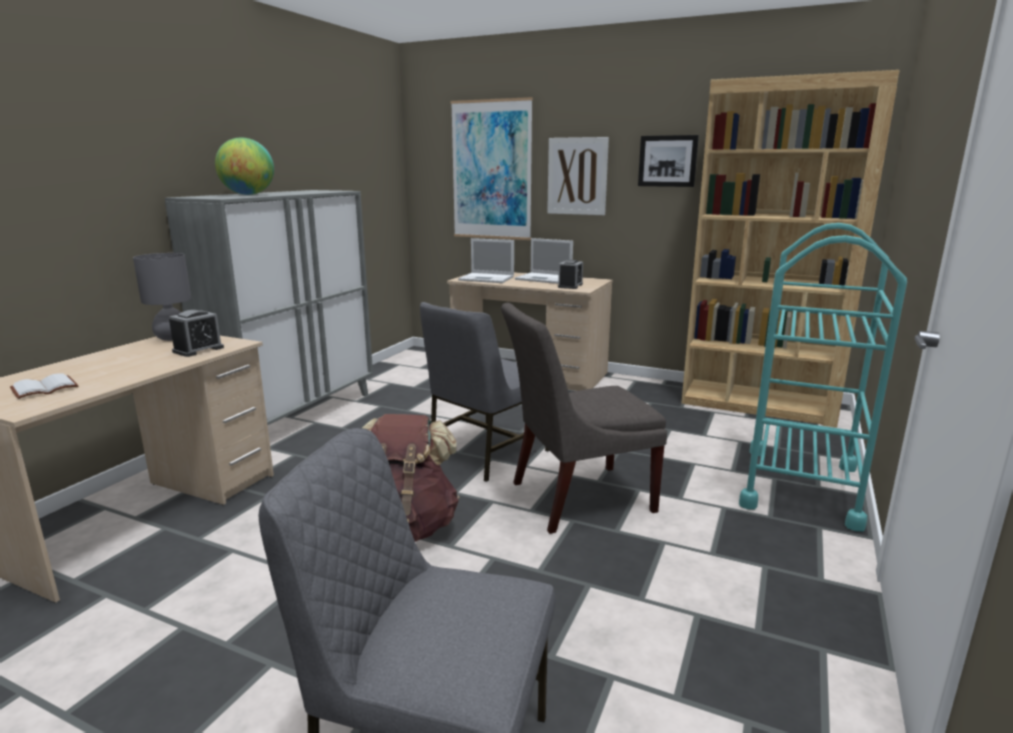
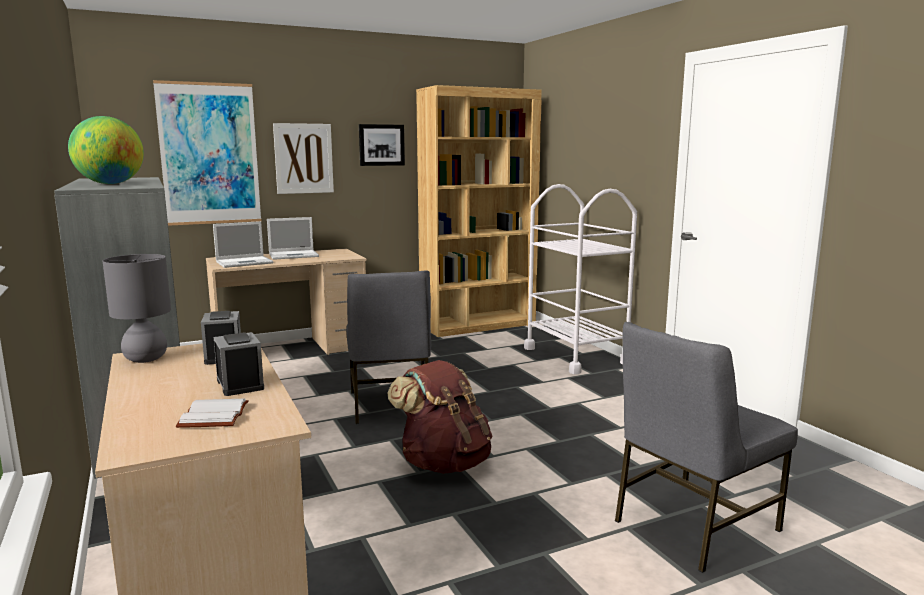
camera: 50 degrees left, 5 degrees down
grey chair [501,303,667,534] -> none
alarm clock [558,260,583,289] -> alarm clock moved to [214,332,264,396]
turquoise cart [739,223,907,532] -> white cart [524,184,637,374]

